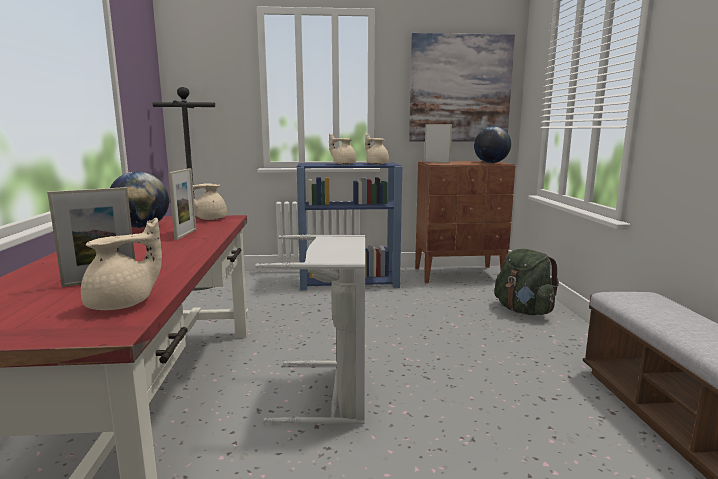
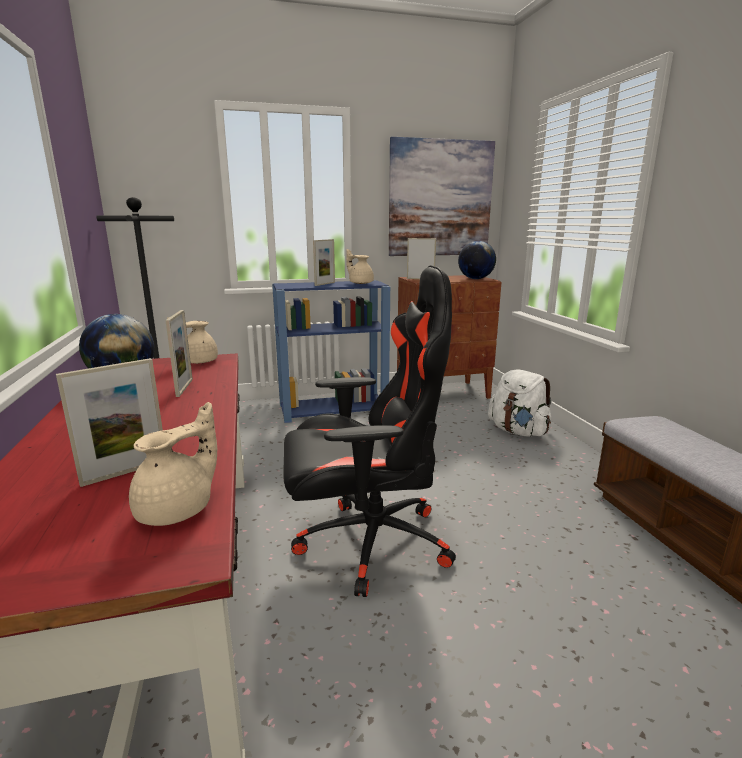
camera: 10 degrees left, 5 degrees up
grey laundry basket [255,234,365,424] -> black office chair [283,265,456,597]
beige teapot [329,133,356,164] -> picture frame [313,239,335,286]
green backpack [494,249,559,315] -> white backpack [488,369,551,437]

